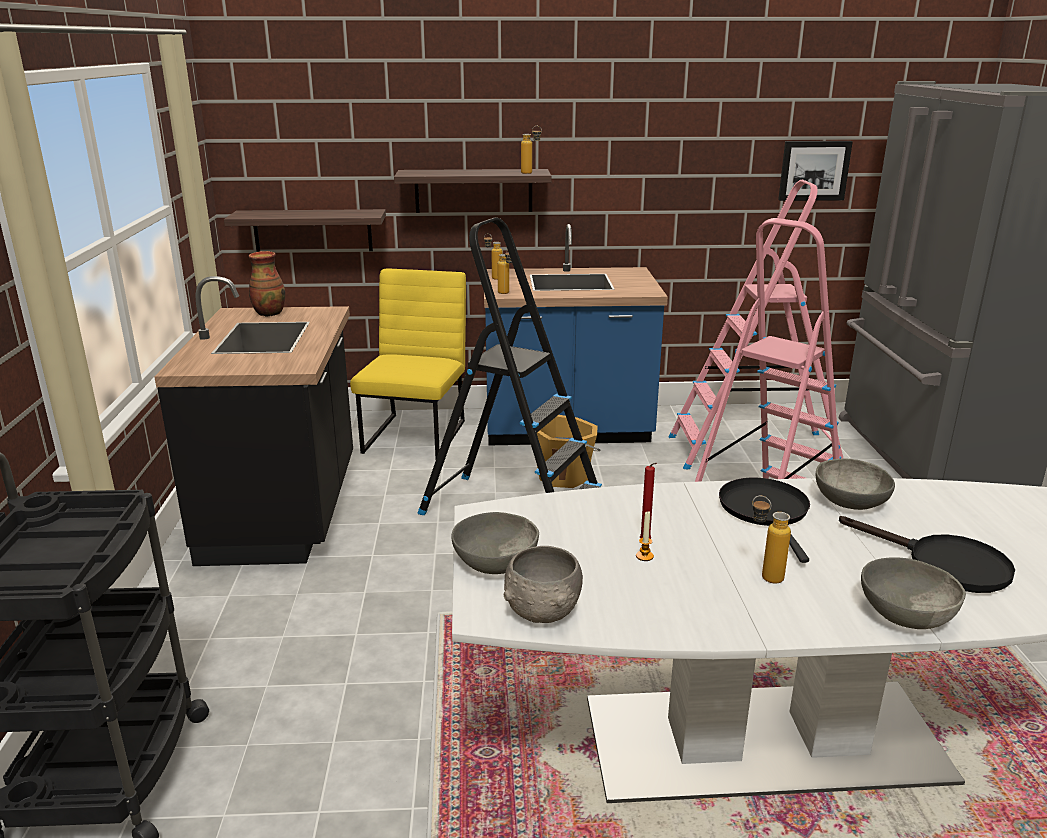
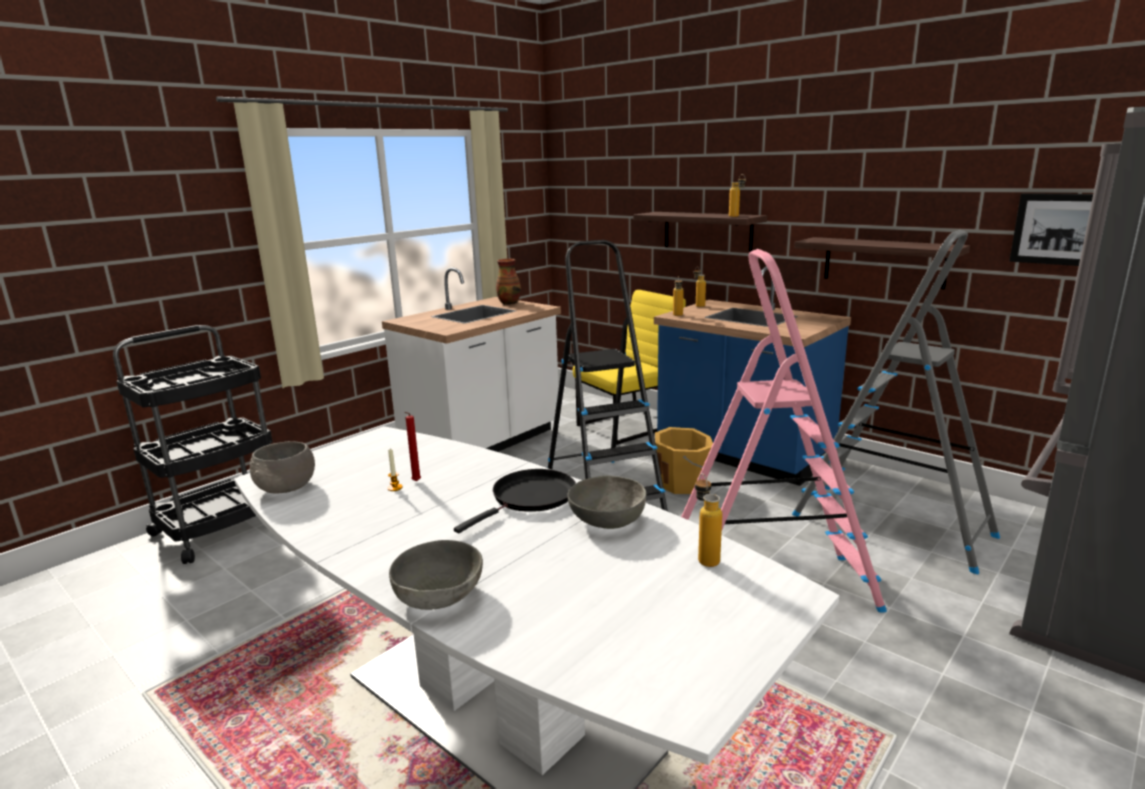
camera: 45 degrees right, 5 degrees down
black counter [154,276,353,566] -> white counter [382,267,561,452]
shelf [224,209,386,252] -> shelf moved to [794,237,970,289]
grey bowl [451,512,539,574] -> none
pink step ladder [669,180,844,469] -> grey step ladder [792,230,1000,574]
bottle [752,496,791,584] -> bottle moved to [695,473,722,567]
black frying pan [839,516,1015,593] -> none

